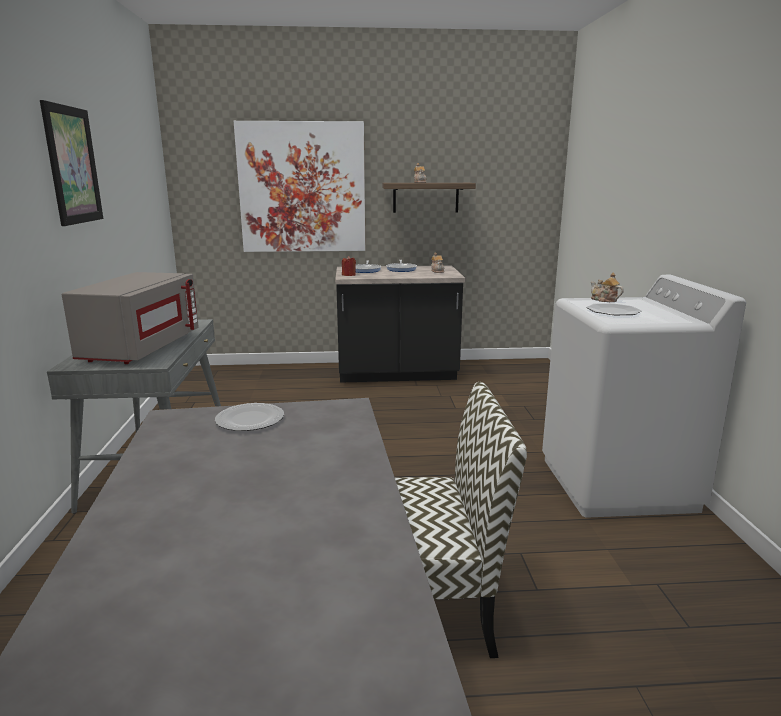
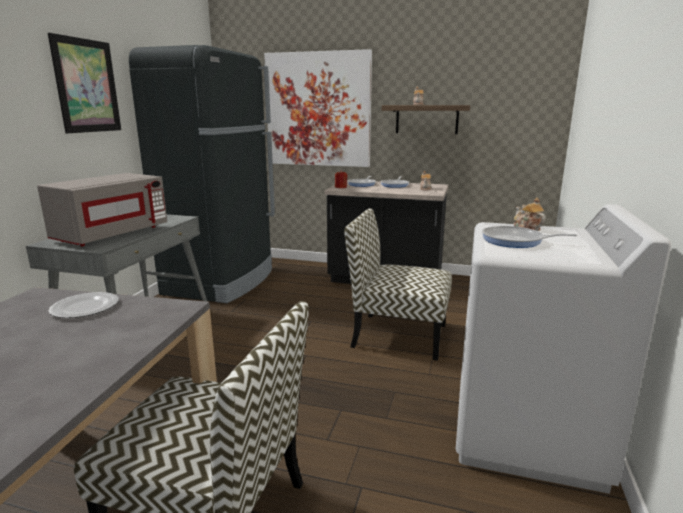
camera: 20 degrees right, 0 degrees up
plate [587,303,641,315] -> frying pan [482,226,577,248]
none -> black fridge [129,45,275,303]
none -> chair [344,208,452,361]

